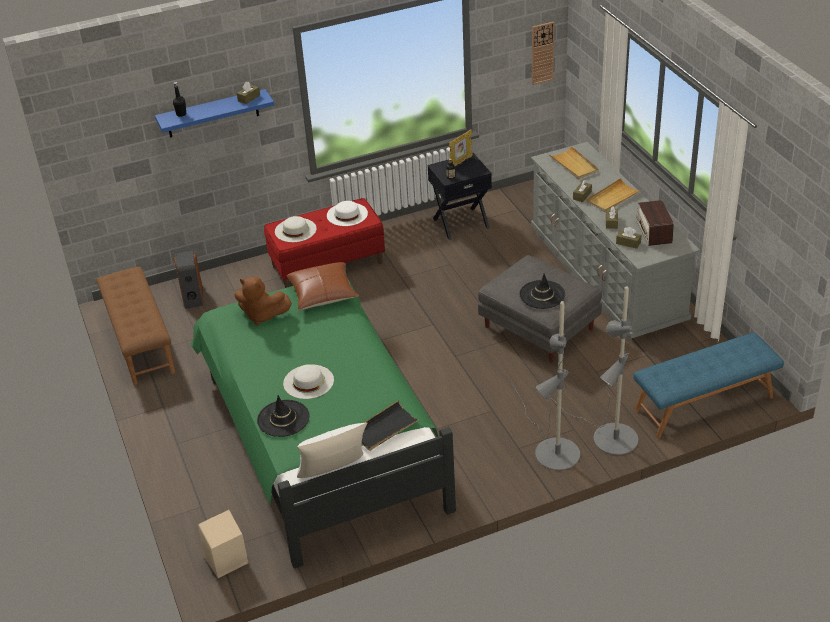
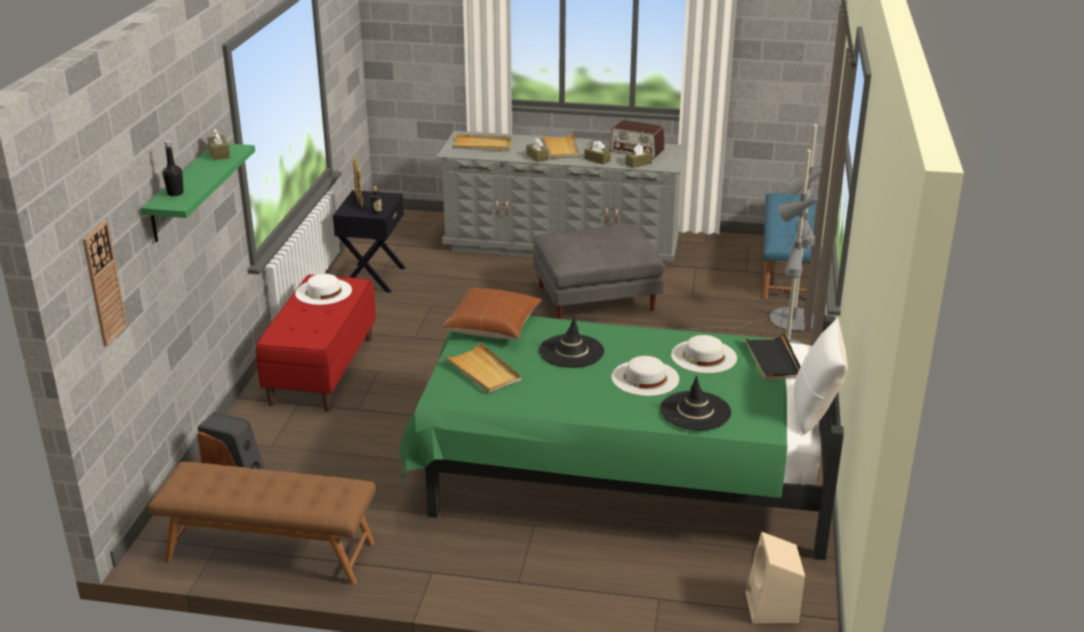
camera: 60 degrees left, 10 degrees down
blue shelf [155,89,274,138] -> green shelf [141,144,255,242]
brown plush toy [234,277,292,326] -> beige tray [443,342,522,393]
white hat [275,216,317,242] -> white hat moved to [671,335,737,373]
black hat [519,273,565,309] -> black hat moved to [539,317,604,368]
wall clock [532,21,555,85] -> wall clock moved to [82,221,127,347]

